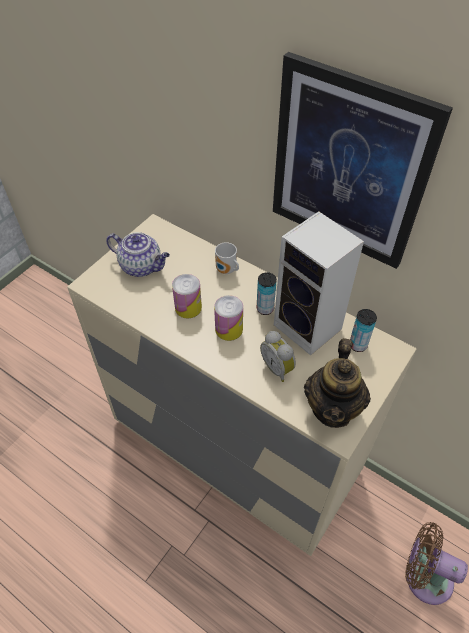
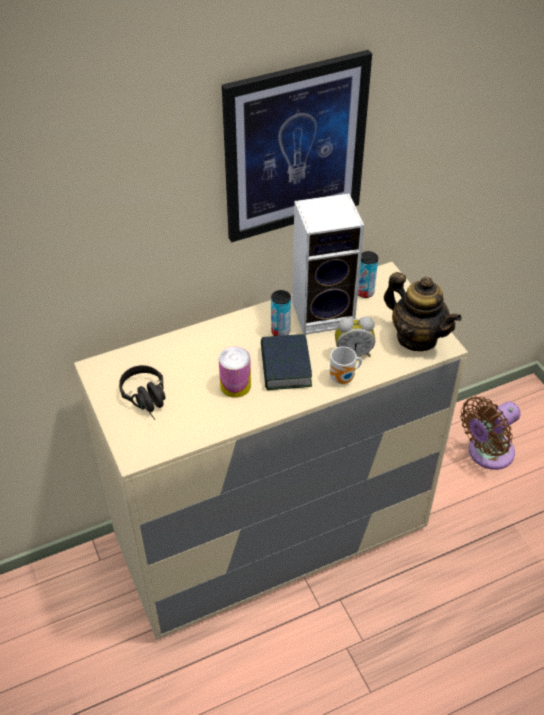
camera: 60 degrees left, 5 degrees down
teapot [106,232,170,277] -> black headphones [119,365,165,420]
can [214,295,243,341] -> book [261,334,312,390]
mug [215,242,239,274] -> mug moved to [330,347,362,384]

